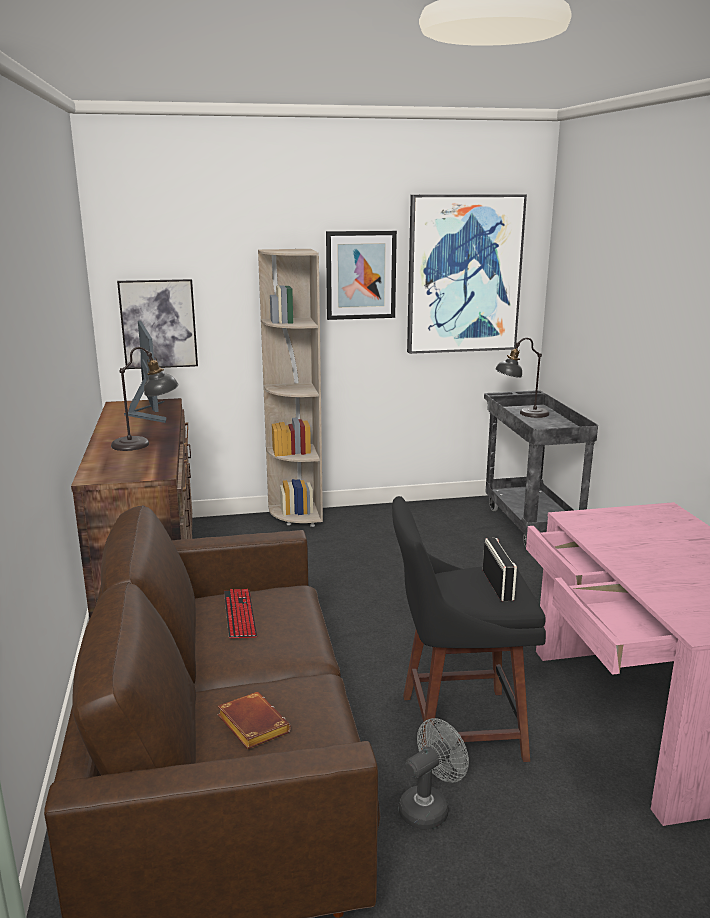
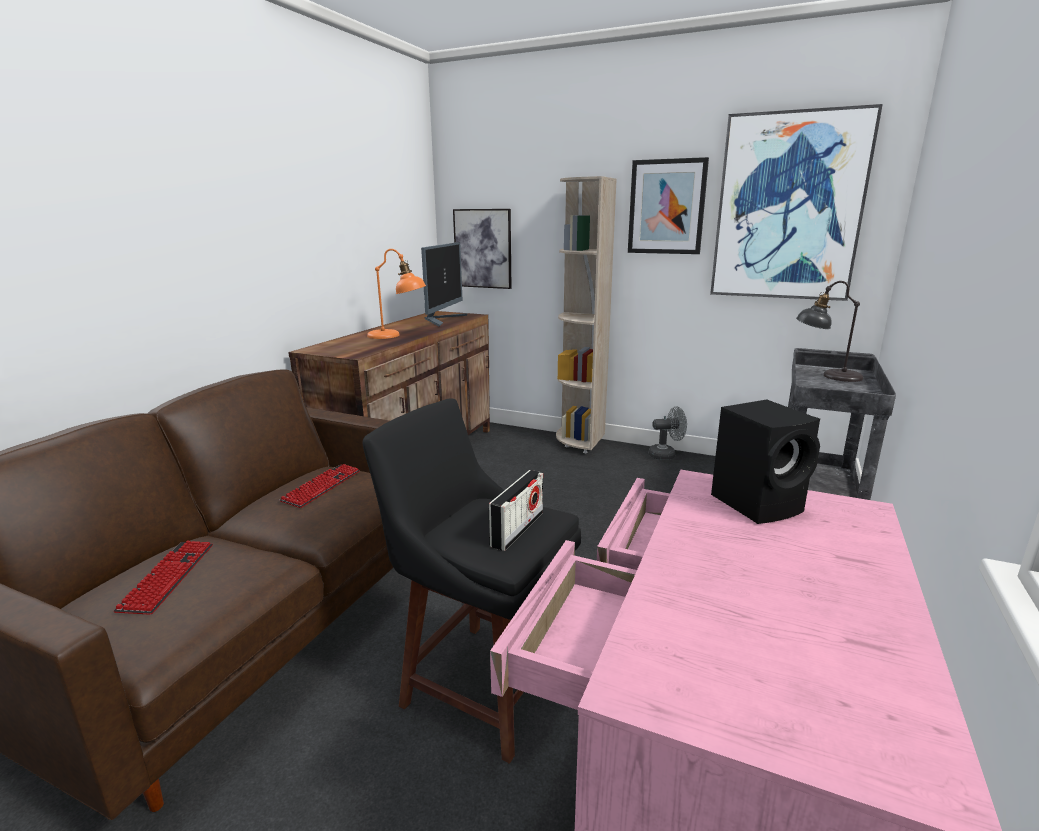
camera: 35 degrees right, 0 degrees up
grey table lamp [111,347,178,451] -> orange table lamp [367,249,426,339]
brown book [218,692,291,749] -> keyboard [114,540,213,615]
grey fan [399,718,469,830] -> grey fan moved to [649,406,687,460]
none -> black speaker [711,400,820,524]

